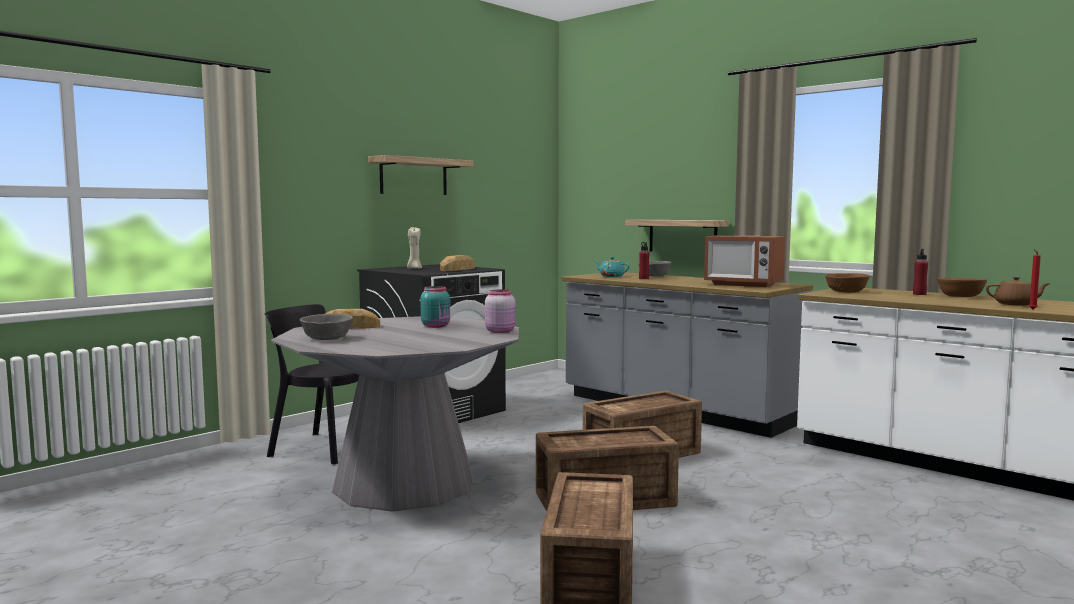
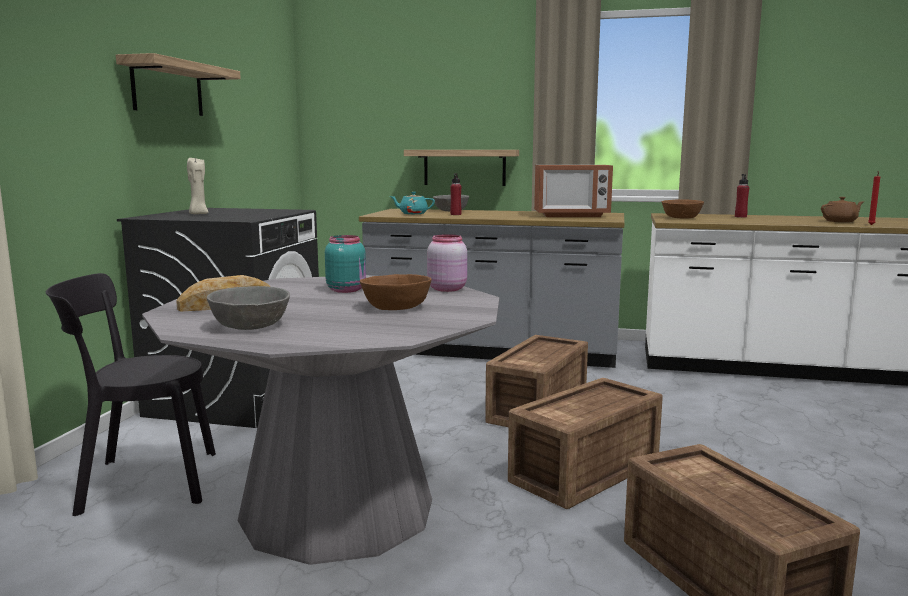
camera: 30 degrees left, 5 degrees up
bread [440,255,475,271] -> none
brown bowl [937,278,987,297] -> brown bowl moved to [360,274,432,310]

